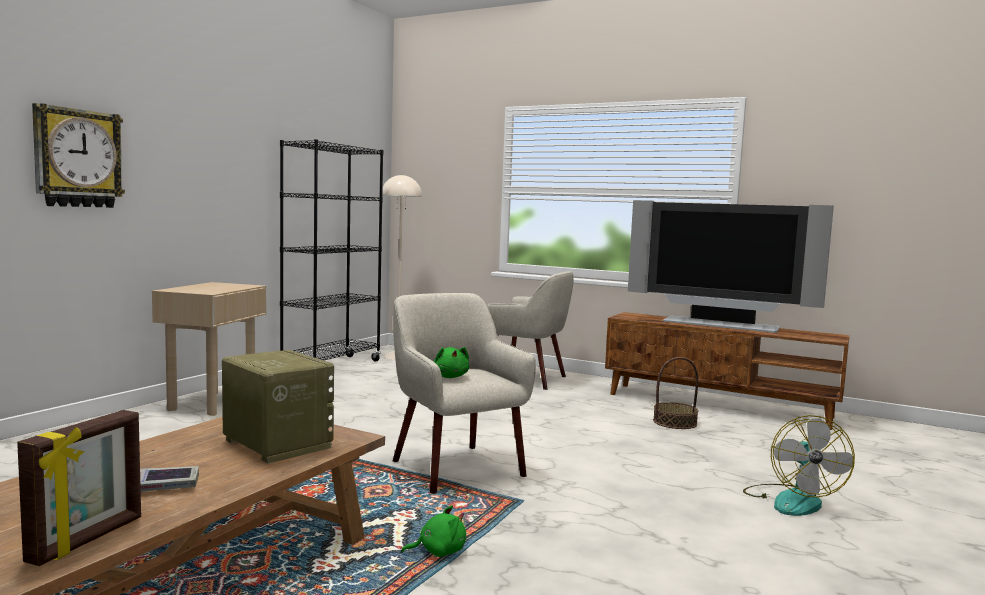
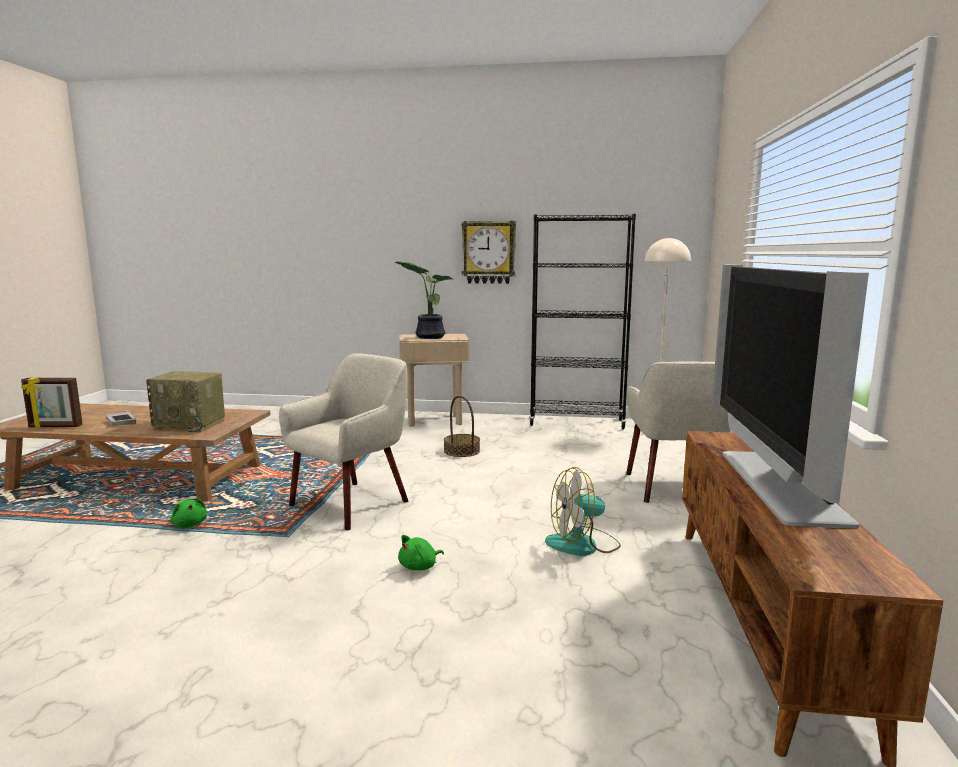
camera: 70 degrees right, 5 degrees up
wall clock [32,103,125,208] -> wall clock moved to [462,221,516,284]
radio [222,350,334,464] -> radio turned 75 degrees clockwise [146,371,225,432]
green plush toy [434,347,469,378] -> green plush toy moved to [398,535,444,571]
basket [653,357,698,429] -> basket moved to [444,396,480,457]
fan [743,415,855,516] -> fan moved to [545,467,621,556]
none -> potted plant [395,261,452,339]

